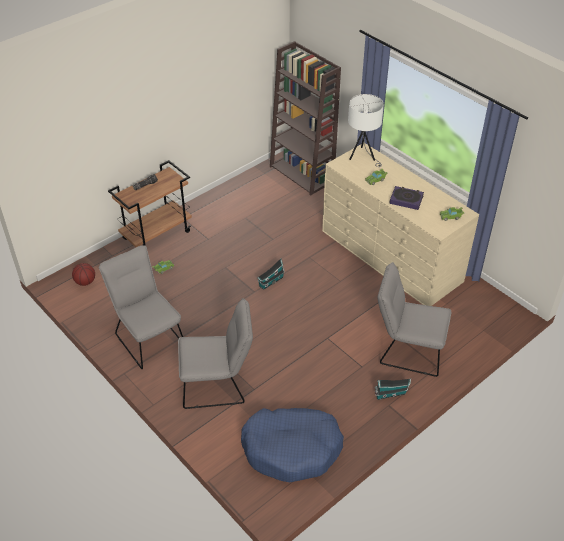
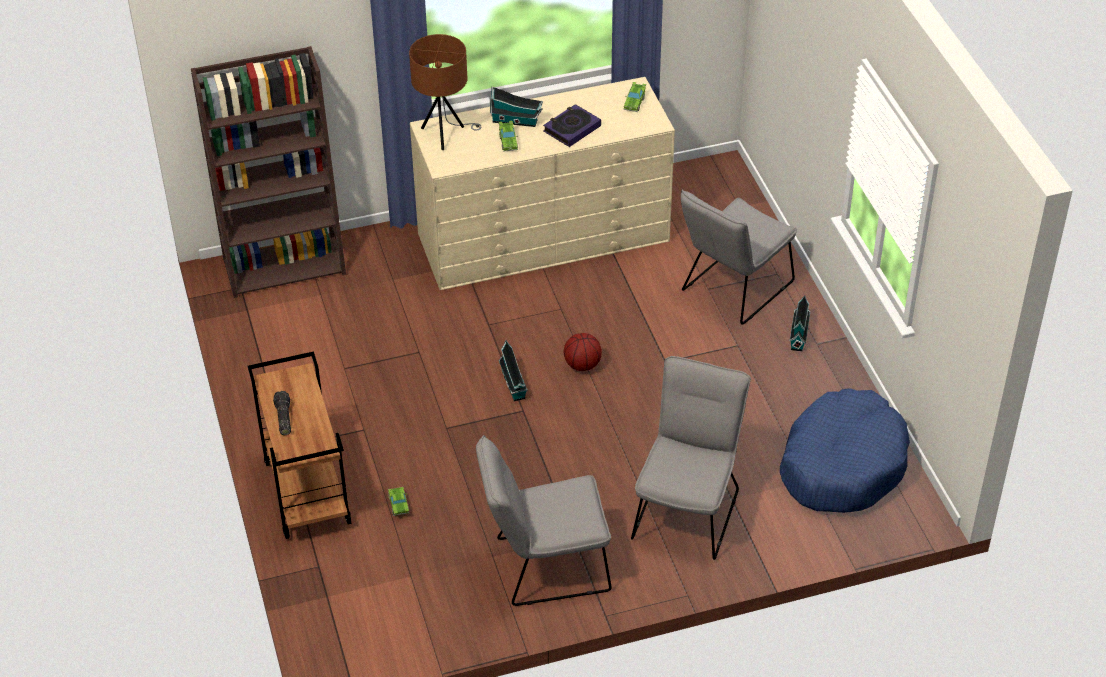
camera: 65 degrees left, 0 degrees up
basketball [72,263,95,286] -> basketball moved to [564,333,602,371]
white table lamp [348,94,384,167] -> brown table lamp [409,34,481,150]
none -> toy house [490,86,543,127]

